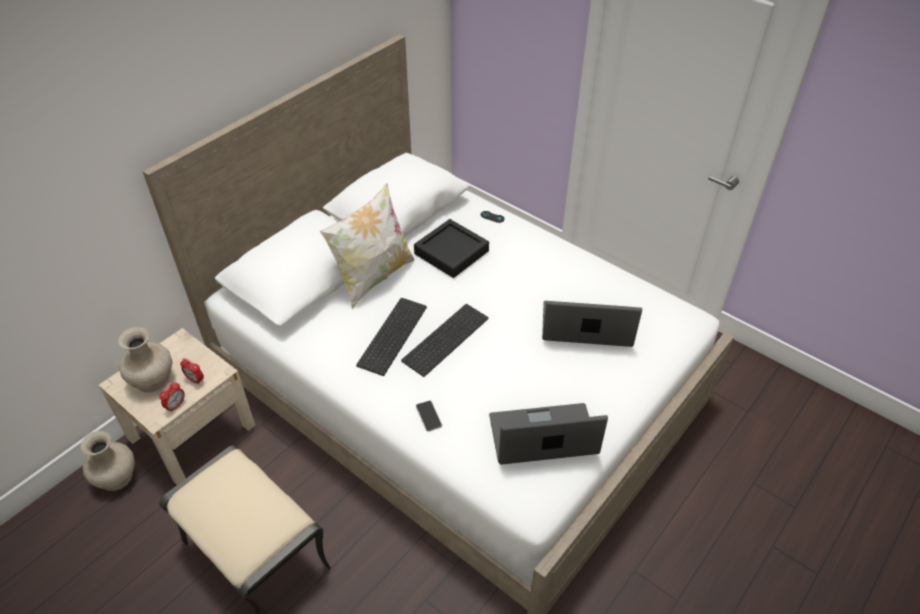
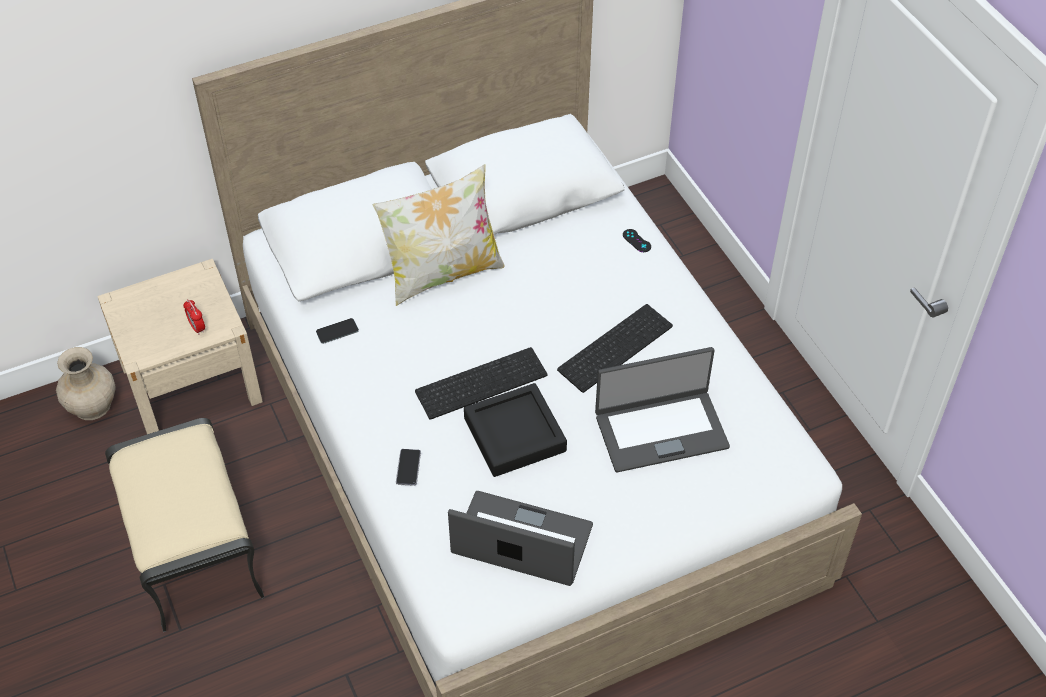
camera: 25 degrees right, 5 degrees up
beige vase [117,326,172,392] -> none
alarm clock [160,382,185,412] -> none
keyboard [356,298,427,376] -> keyboard moved to [557,304,673,393]
black tray [414,219,489,278] -> black tray moved to [464,383,567,477]
laptop [542,301,642,347] -> laptop turned 135 degrees clockwise [595,347,730,472]
none -> phone [316,318,359,344]

